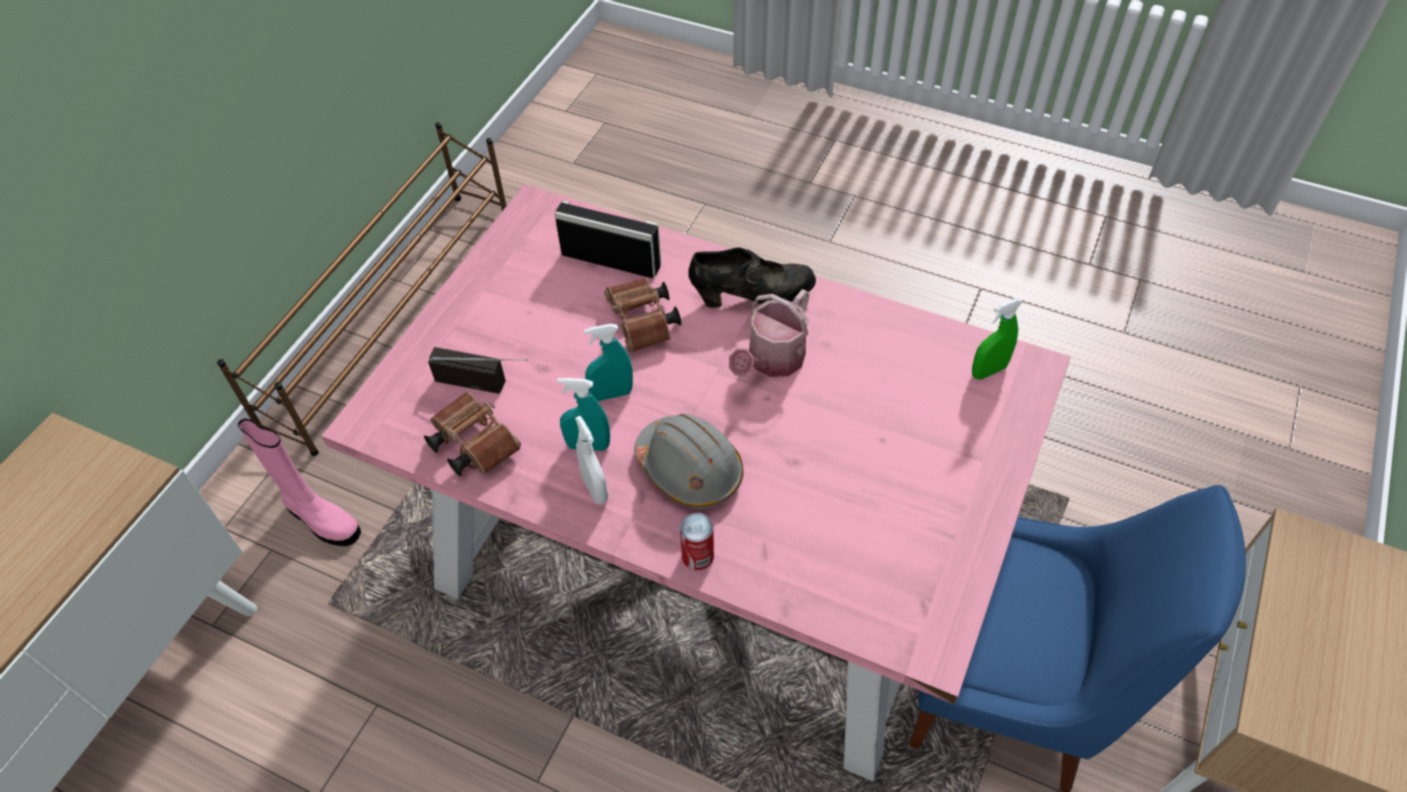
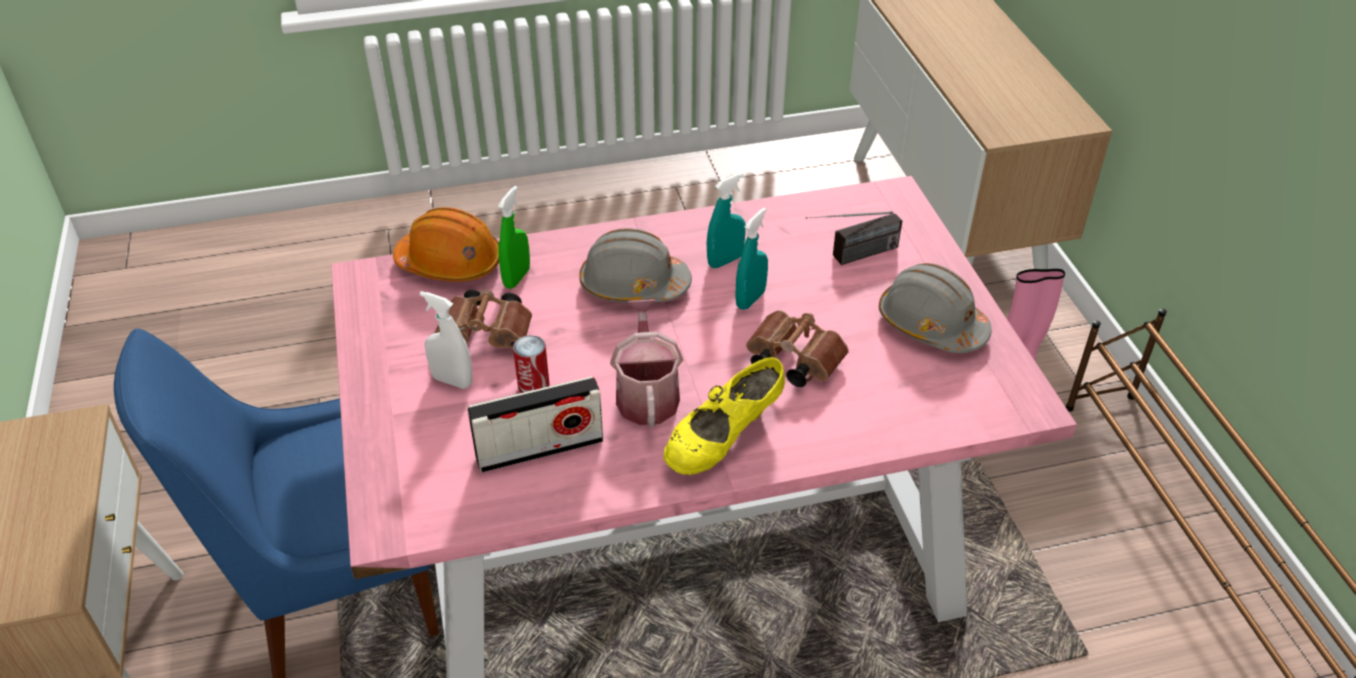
camera: 140 degrees right, 10 degrees down
brown binoculars [424,392,521,476] -> brown binoculars moved to [435,290,532,350]
radio [555,200,661,278] -> radio moved to [467,376,603,473]
white spray bottle [575,416,608,505] -> white spray bottle moved to [420,291,472,389]
can [680,513,714,570] -> can moved to [513,335,550,393]
black shoe [688,248,816,308] -> yellow shoe [663,357,785,475]
green spray bottle [972,298,1023,380] -> green spray bottle moved to [498,186,530,289]
none -> orange hard hat [393,207,499,282]
none -> grey hard hat [879,263,992,353]

